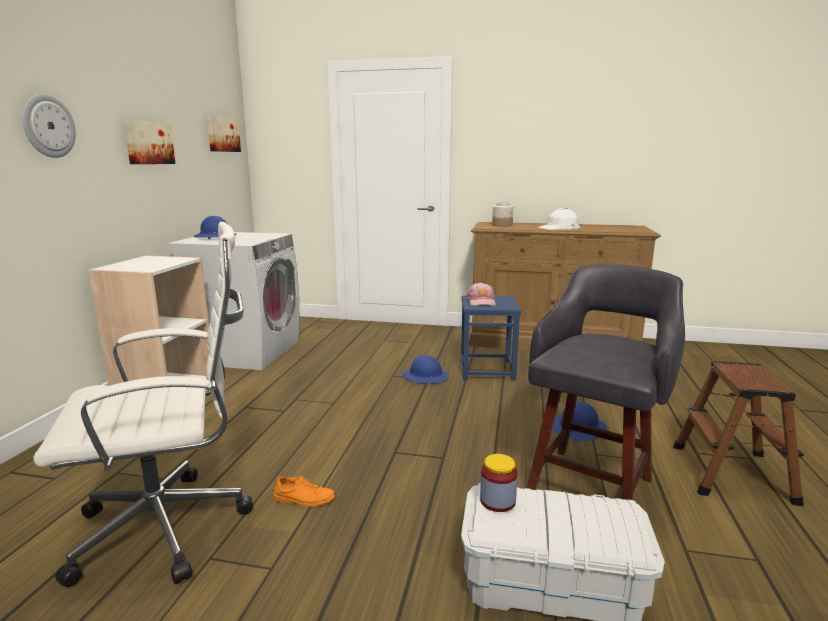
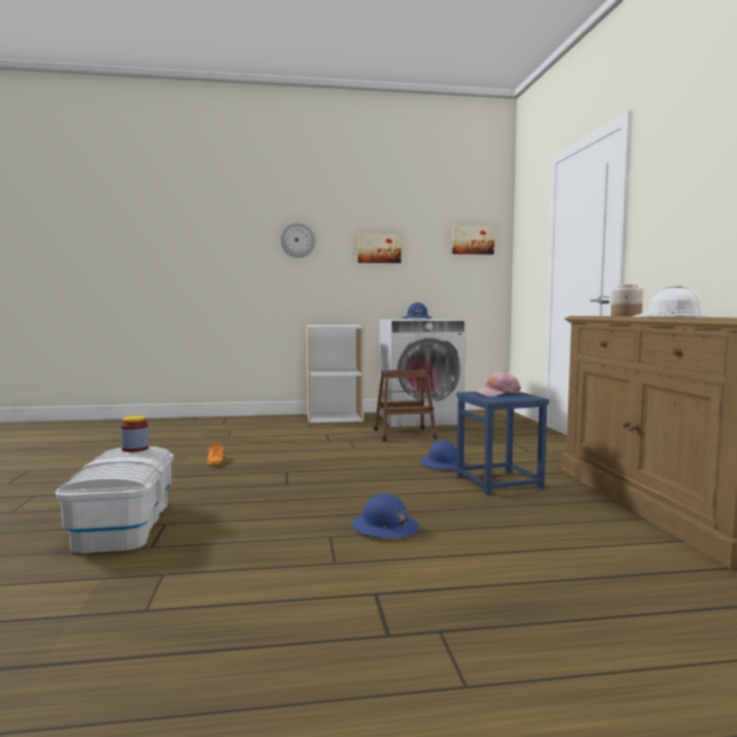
camera: 70 degrees right, 10 degrees down
white office chair [33,222,253,587] -> none
grey stool [527,265,685,500] -> none
brown step ladder [673,361,804,506] -> brown step ladder moved to [374,370,437,442]

